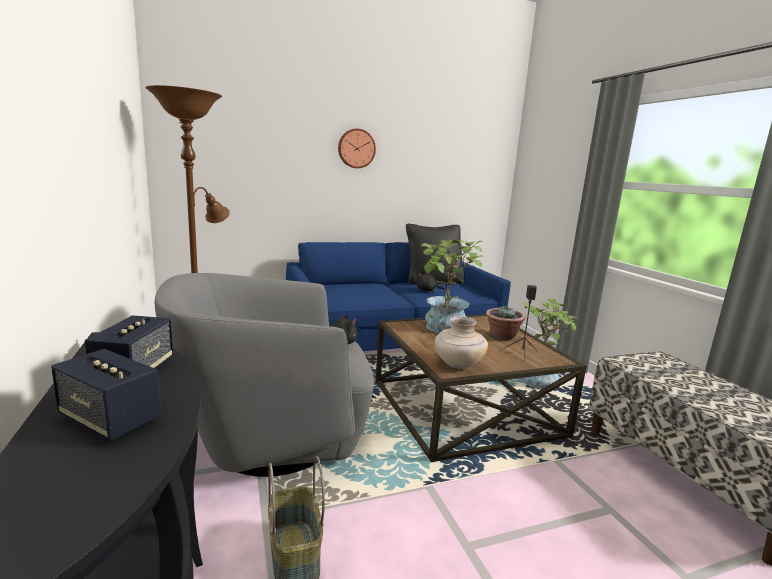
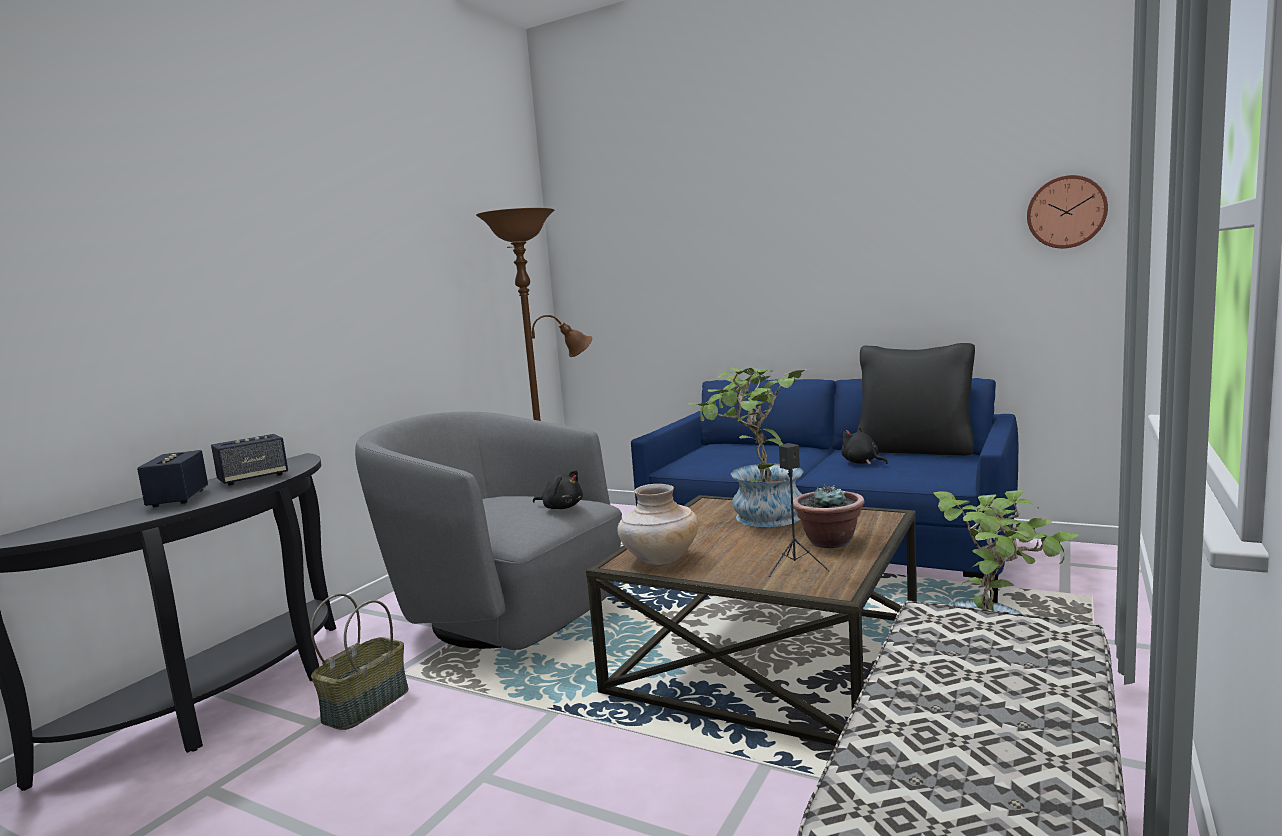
camera: 50 degrees right, 5 degrees down
wall clock [338,129,376,168] -> wall clock moved to [1027,175,1108,248]

